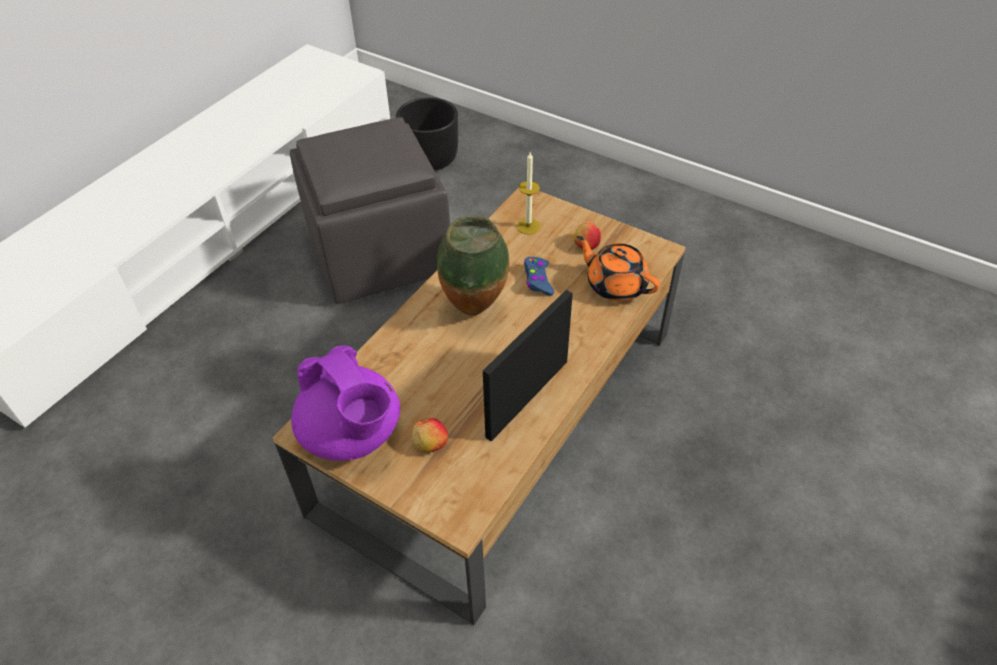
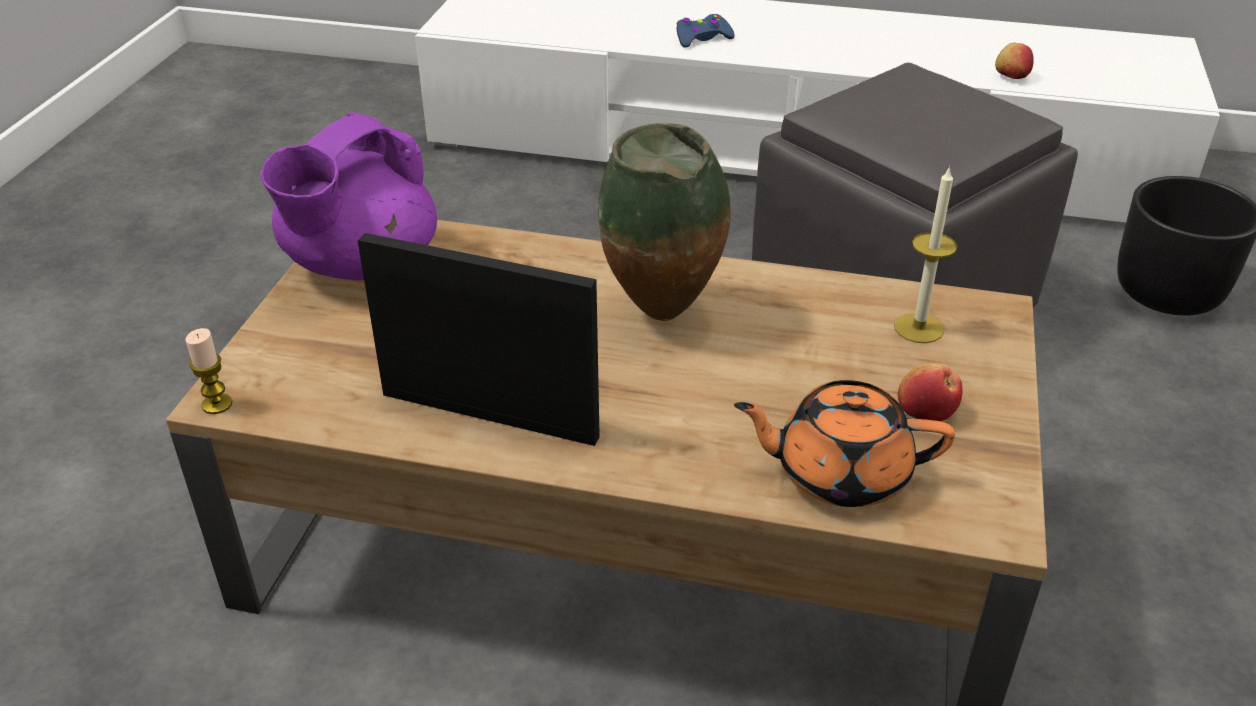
camera: 70 degrees right, 10 degrees down
apple [412,418,448,452] -> apple moved to [995,43,1034,79]
blue game controller [524,257,554,295] -> blue game controller moved to [676,14,735,48]
orange teapot [577,236,660,301] -> orange teapot turned 105 degrees counterclockwise [734,380,955,507]
none -> candle [185,328,232,414]

